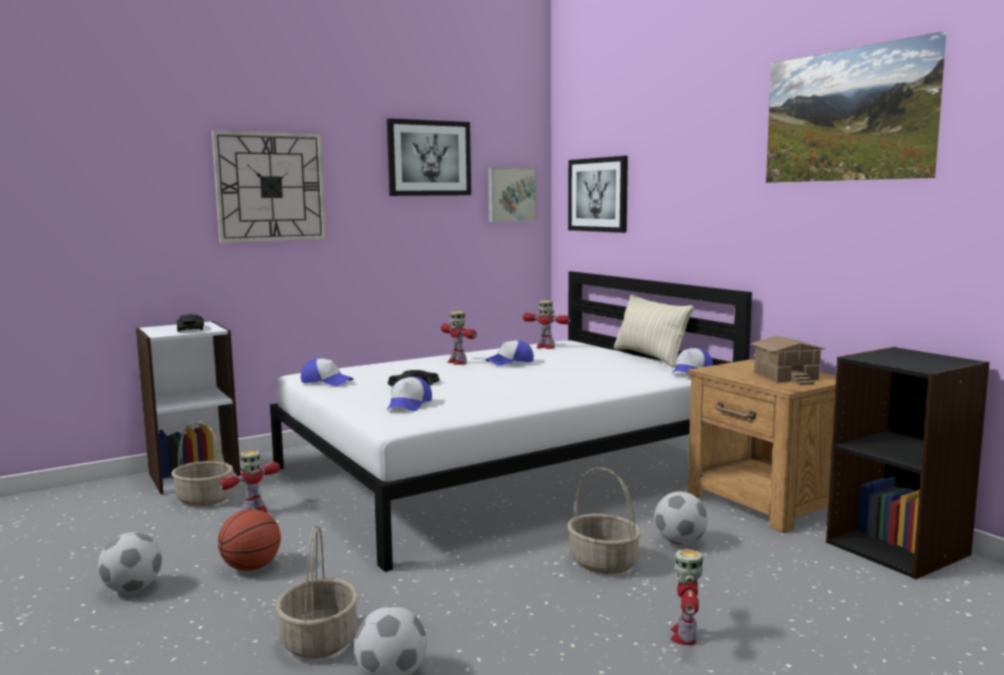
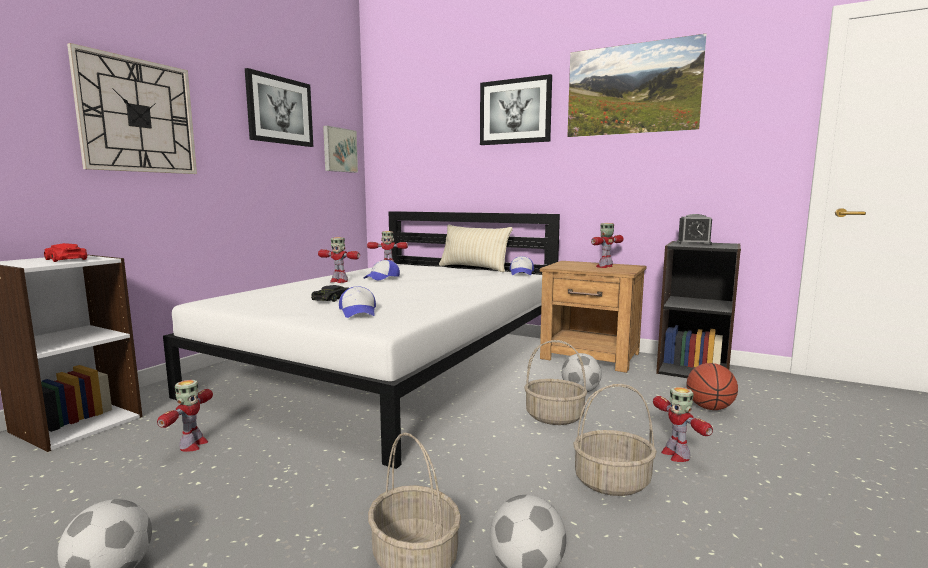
camera: 30 degrees left, 0 degrees up
basket [172,421,233,506] -> basket moved to [573,384,657,496]
black toy car [177,314,204,332] -> red toy car [44,243,87,262]
basketball [218,509,281,571] -> basketball moved to [686,363,738,410]
cap [301,358,354,386] -> none
picture [568,156,628,233] -> picture moved to [480,74,552,145]
toy house [750,336,825,385] -> toy robot [591,223,624,268]
none -> alarm clock [677,214,712,245]

